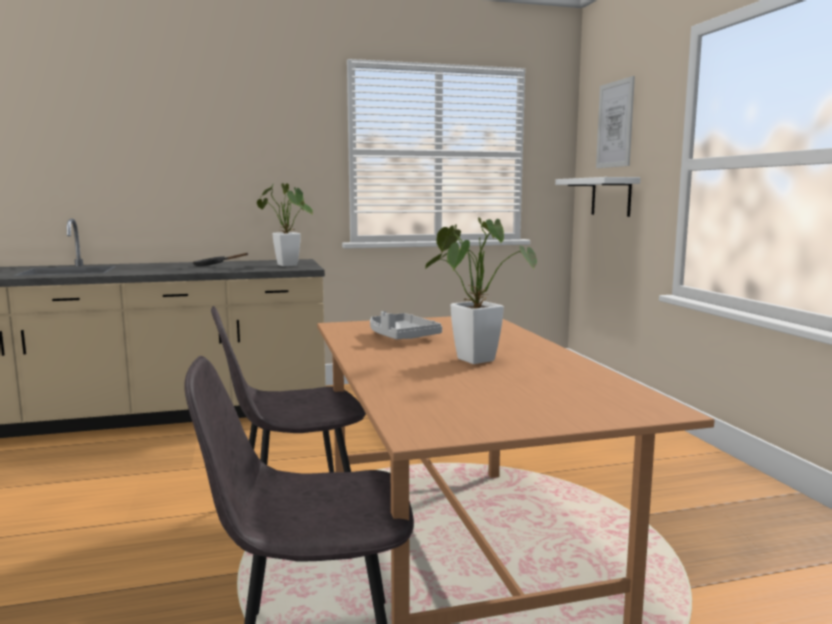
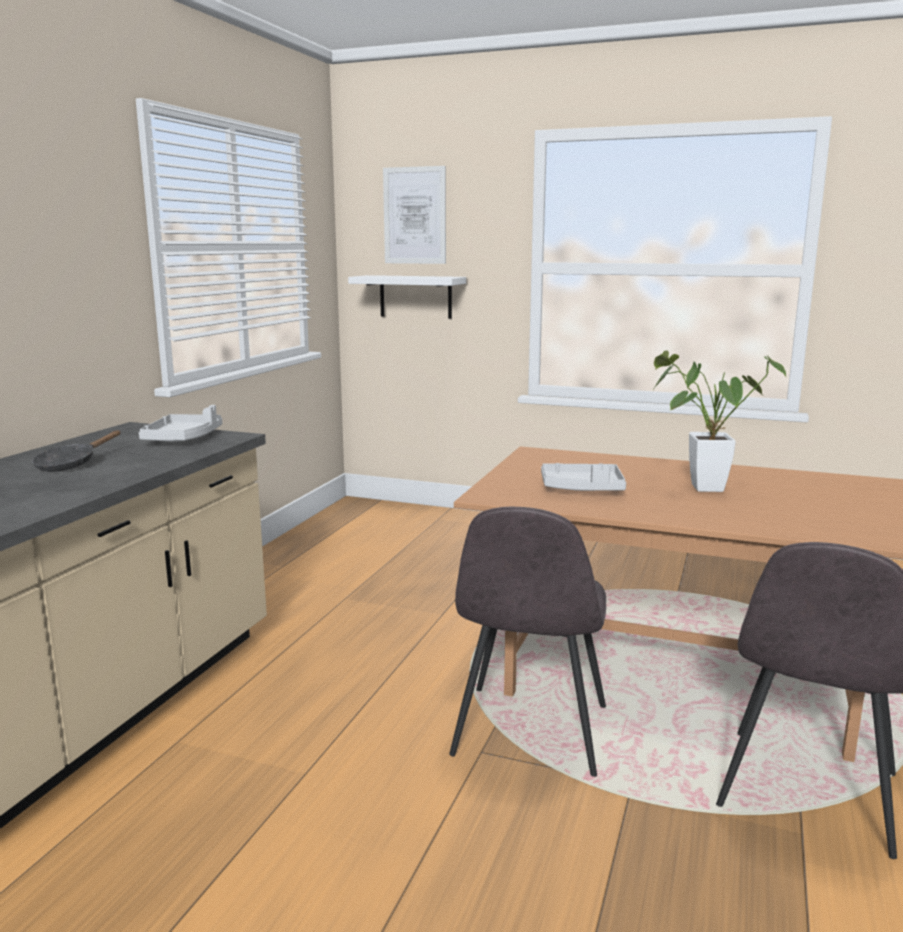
camera: 55 degrees left, 5 degrees up
potted plant [257,183,313,266] -> grey tray [139,405,222,442]

